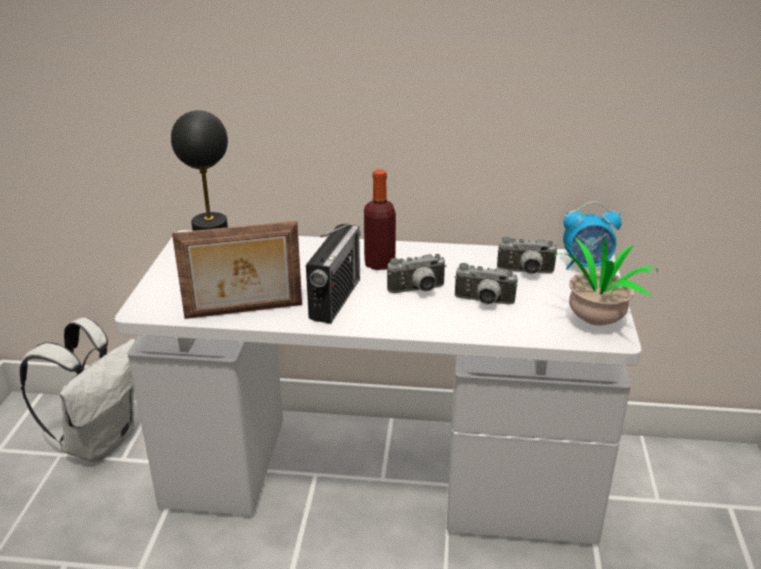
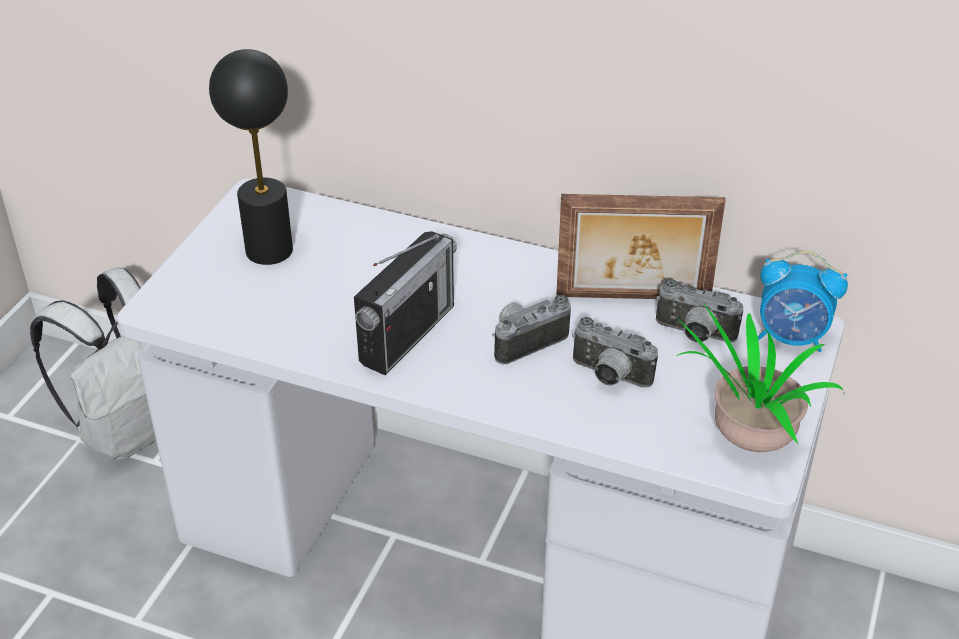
camera: 15 degrees right, 10 degrees up
picture frame [172,221,302,319] -> picture frame moved to [556,194,726,299]
bottle [364,169,396,270] -> none
camera [387,254,447,293] -> camera turned 150 degrees clockwise [492,295,571,364]

